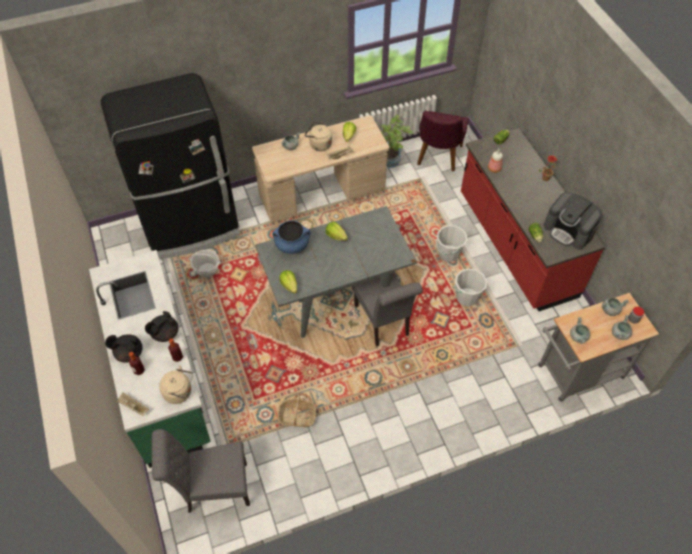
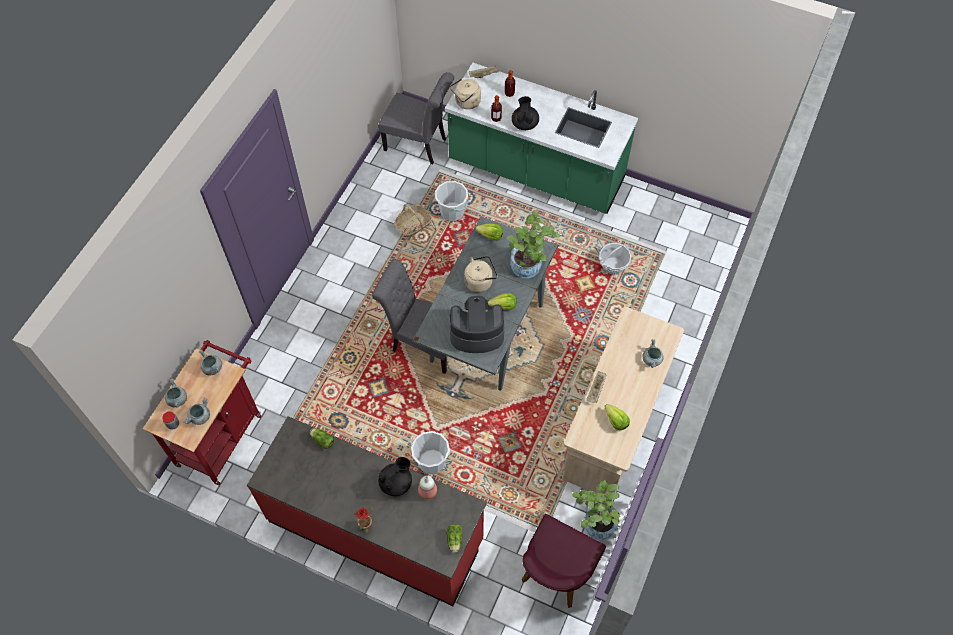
camera: 135 degrees right, 5 degrees up
black fridge [101,73,240,259] -> none
black teapot [105,334,143,363] -> black teapot moved to [378,457,412,496]
grey chair [152,429,250,513] -> grey chair turned 75 degrees clockwise [378,72,454,164]
blue cooking pot [272,220,311,254] -> potted plant [507,210,560,278]
beige kettle [305,122,332,151] -> beige kettle moved to [464,256,498,293]
purple chair [417,110,469,171] -> purple chair turned 120 degrees counterclockwise [522,514,606,608]
white bucket [454,269,487,306] -> white bucket moved to [435,181,468,221]
grey cart [538,293,659,402] -> red cart [143,340,261,485]
coffee machine [544,192,601,250] -> coffee machine moved to [450,296,504,353]

